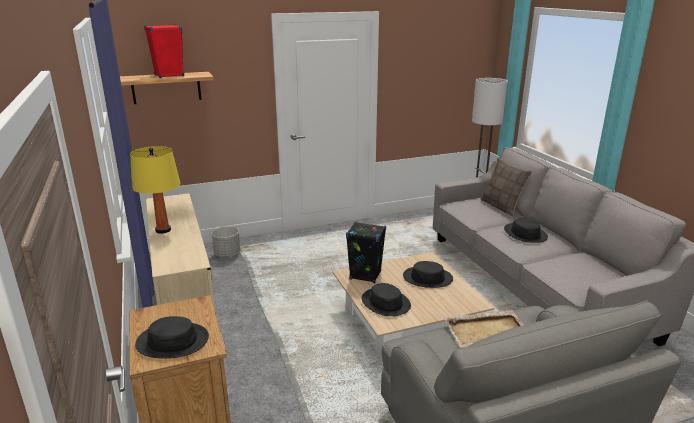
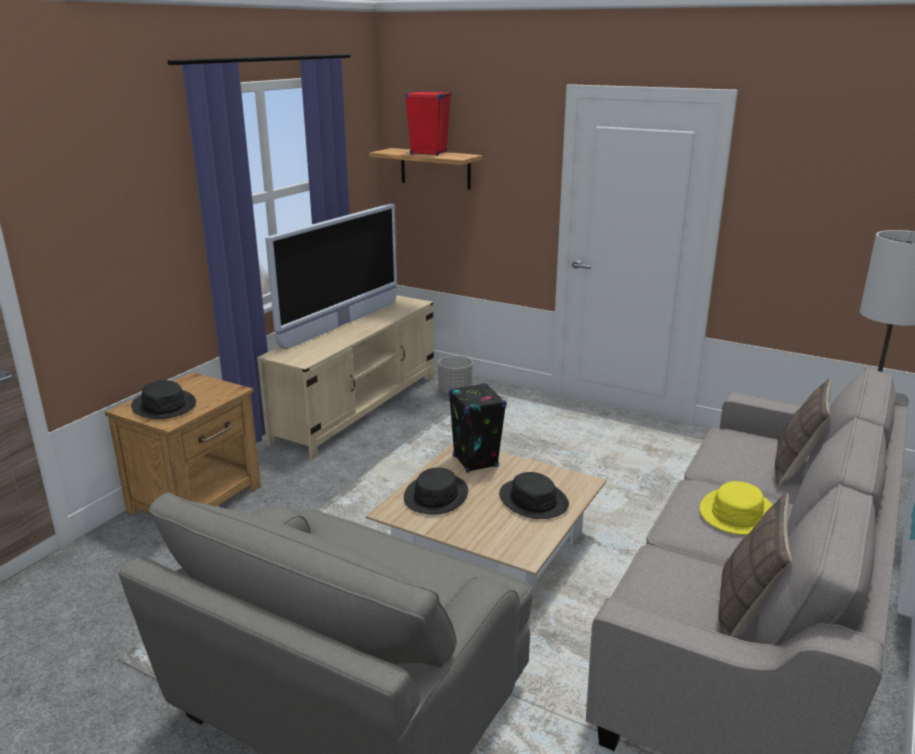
camera: 50 degrees right, 0 degrees up
yellow table lamp [130,146,180,234] -> television [265,204,397,349]
beige tray [444,310,524,348] -> none
black hat [504,218,548,243] -> yellow hat [700,481,773,535]
none -> pillow [719,492,792,638]

